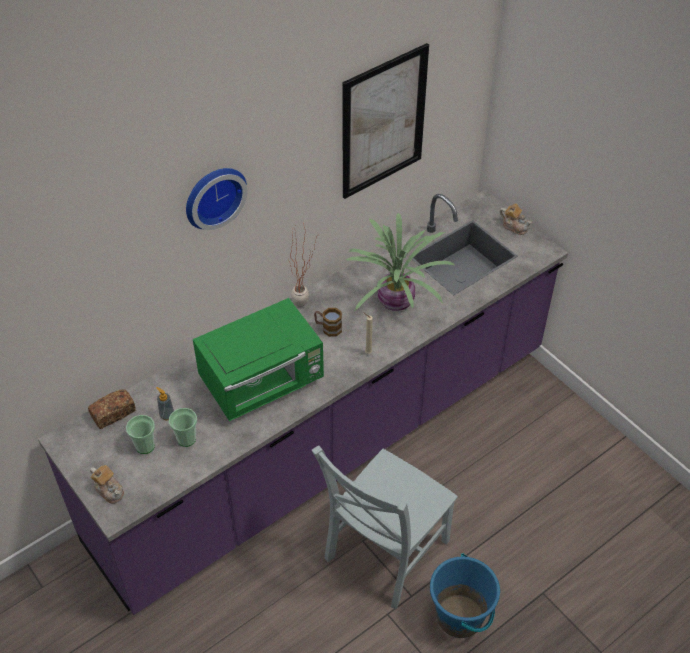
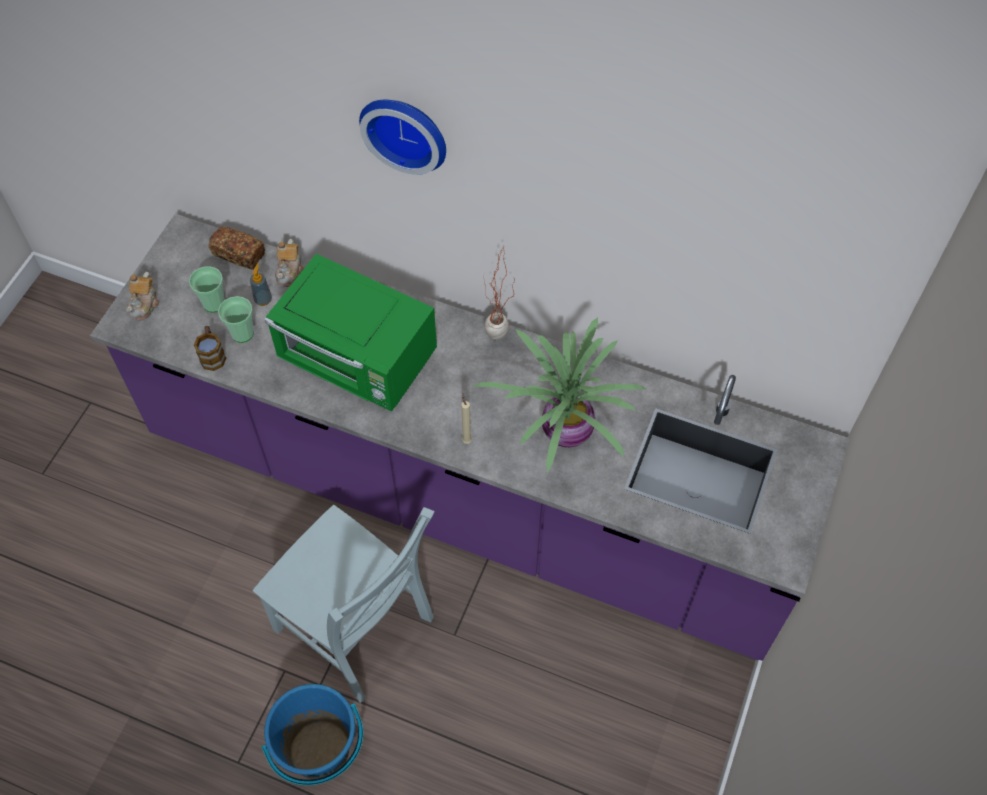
camera: 60 degrees right, 10 degrees up
grey chair [312,445,458,609] -> grey chair turned 150 degrees counterclockwise [252,505,435,703]
mug [314,308,342,337] -> mug moved to [193,326,226,371]
picture [342,43,429,199] -> none
teapot [500,203,532,235] -> teapot moved to [275,239,304,287]

